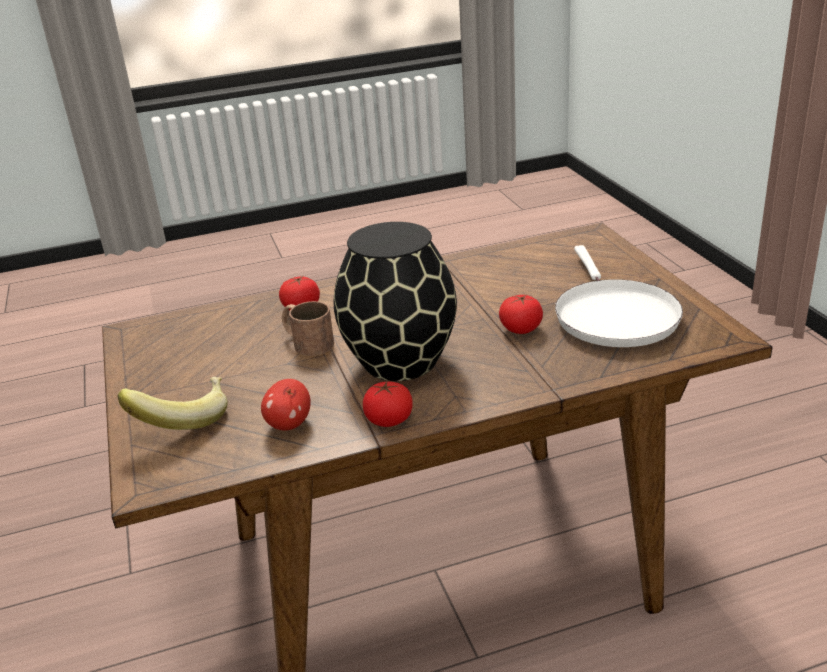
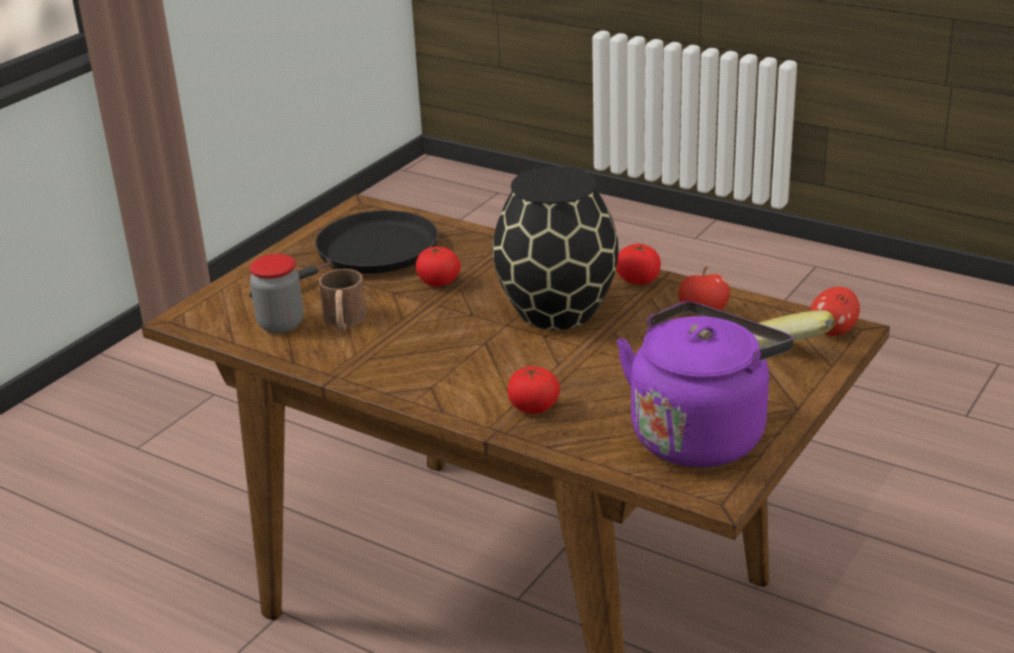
camera: 130 degrees left, 0 degrees up
brown mug [282,301,334,356] -> brown mug moved to [319,269,366,331]
white frying pan [555,245,683,347] -> black frying pan [249,210,438,298]
none -> jar [250,254,304,333]
none -> purple kettle [617,302,793,467]
none -> apple [810,287,860,336]

